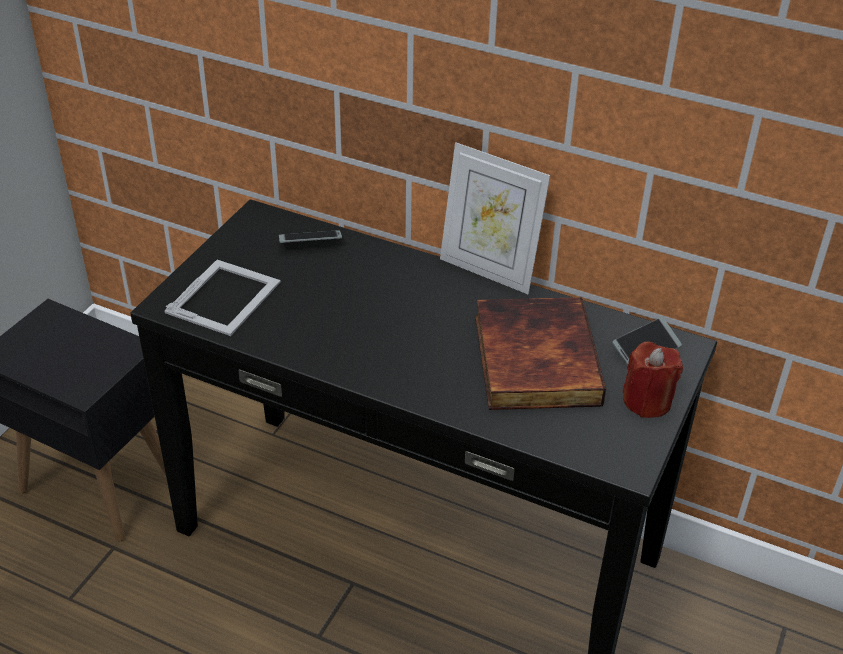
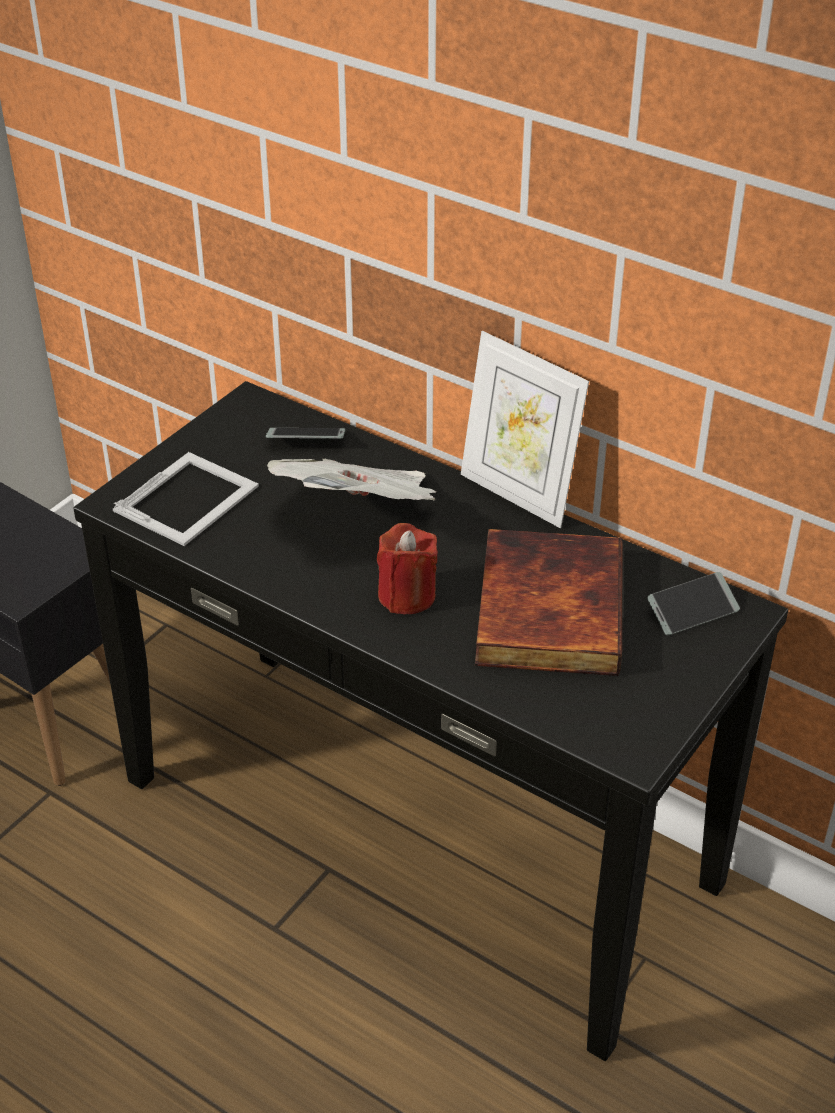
camera: 10 degrees right, 0 degrees up
red candle [622,342,683,418] -> red candle moved to [377,523,438,614]
none -> newspaper [267,459,436,500]

